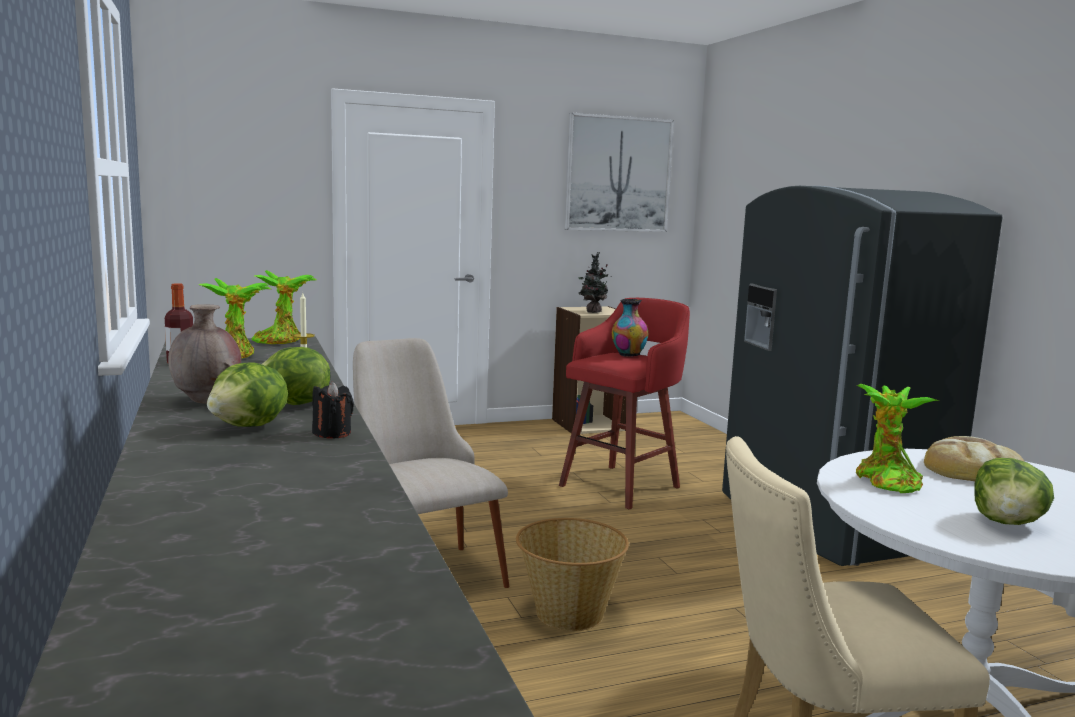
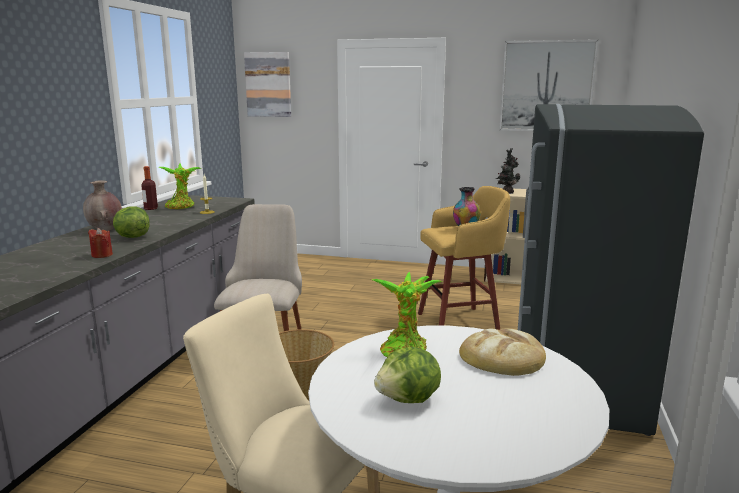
camera: 35 degrees right, 5 degrees up
lettuce [207,362,288,427] -> none
potted plant [251,270,316,344] -> none
black candle [312,382,354,439] -> red candle [88,228,113,258]
red stool [559,298,690,509] -> yellow stool [418,186,510,330]
none -> picture [244,52,291,117]

